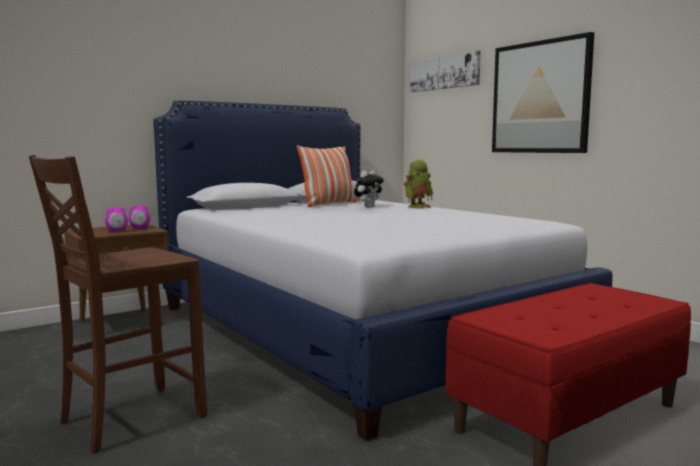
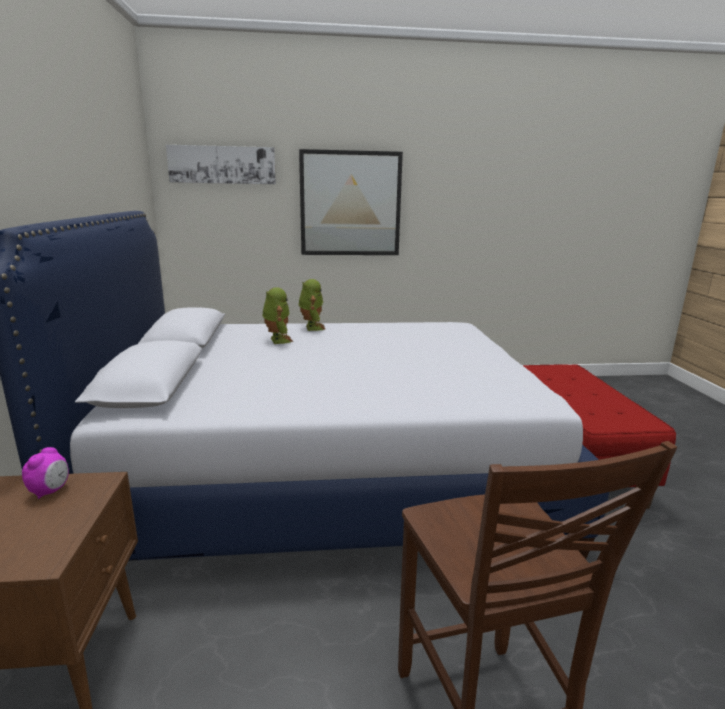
camera: 60 degrees left, 10 degrees up
alarm clock [105,207,128,232] -> none
pillow [296,145,357,207] -> none
plush toy [354,170,384,208] -> toy robot [262,287,293,344]

